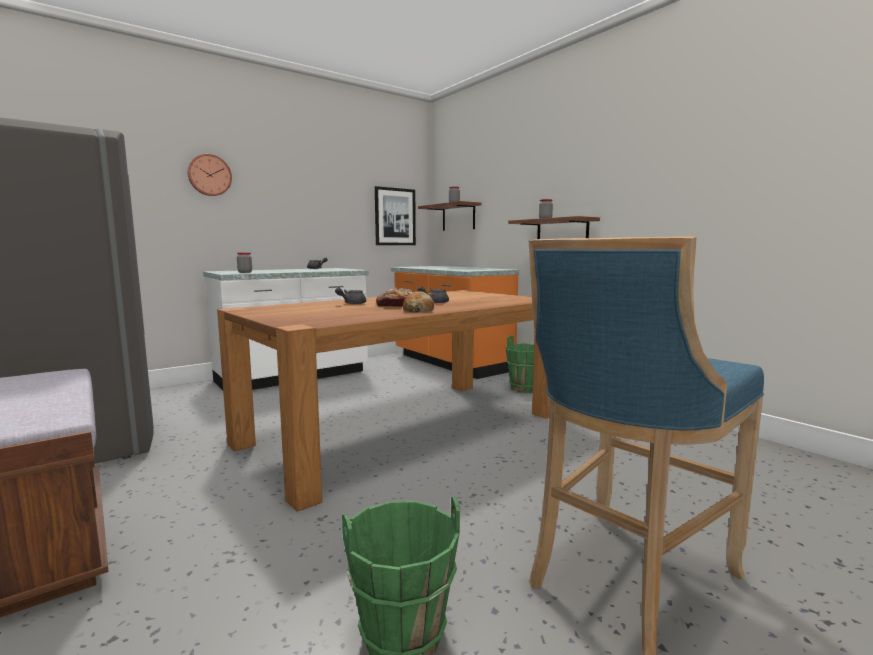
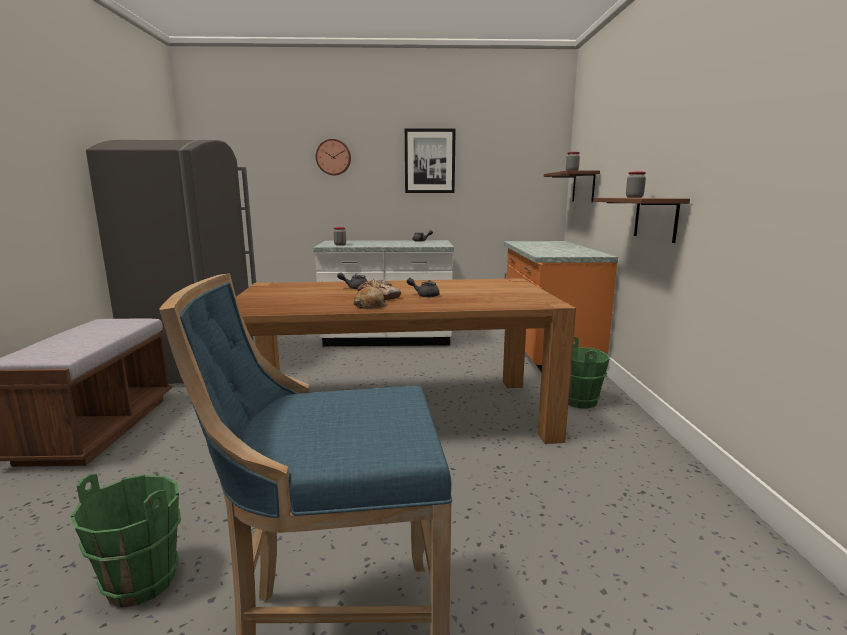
camera: 35 degrees right, 5 degrees up
picture [375,186,416,245] -> picture moved to [405,128,456,193]

